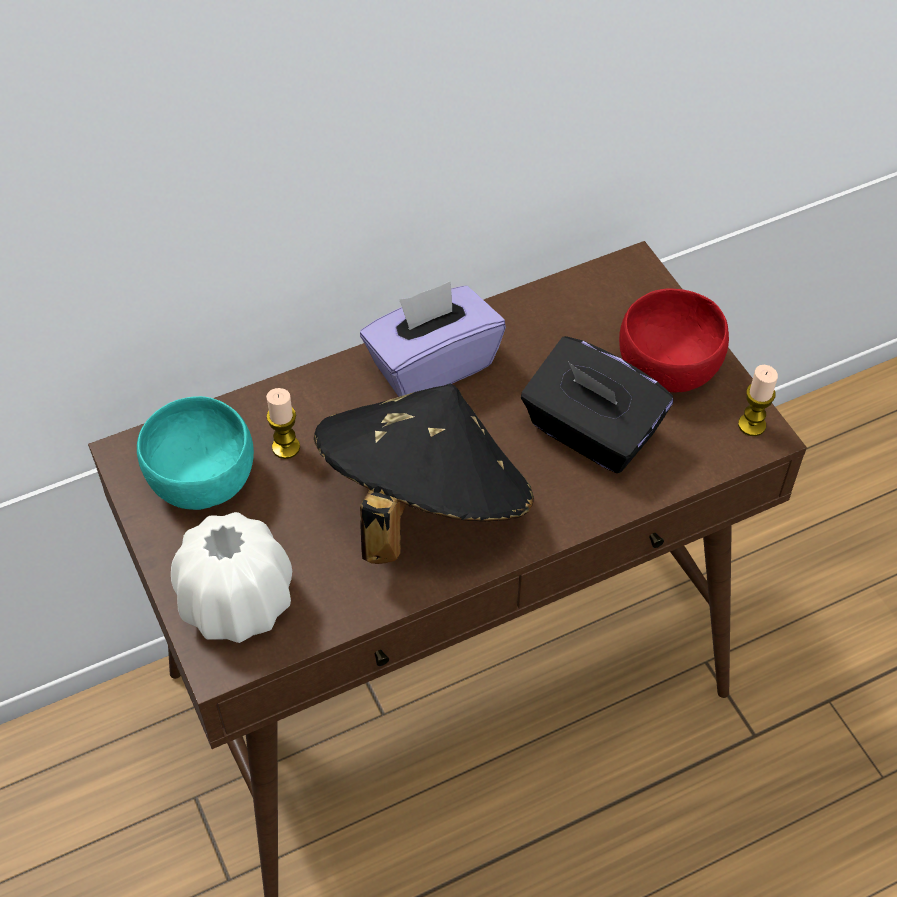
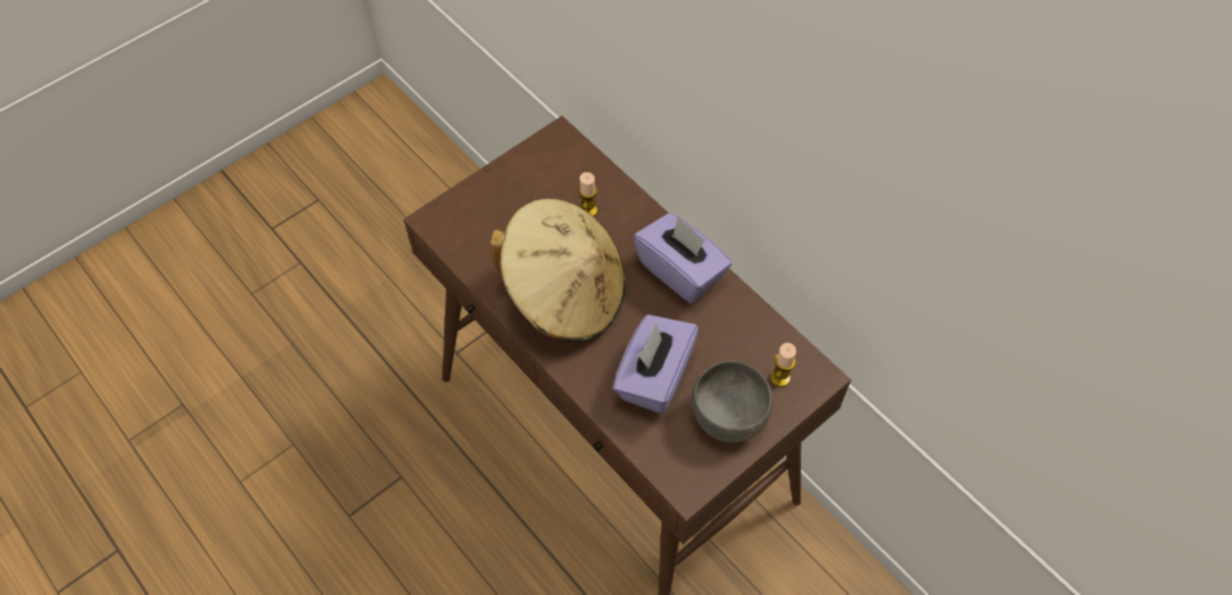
camera: 75 degrees right, 5 degrees up
turquoise bowl [137,396,254,510] -> none
white vase [171,512,292,643] -> none
black hat [314,384,534,564] -> beige hat [490,199,625,343]
black tissue box [521,336,673,473] -> purple tissue box [613,315,699,414]
red bowl [619,289,729,392] -> grey bowl [692,361,773,443]
candle [738,365,778,436] -> candle moved to [770,343,796,387]

